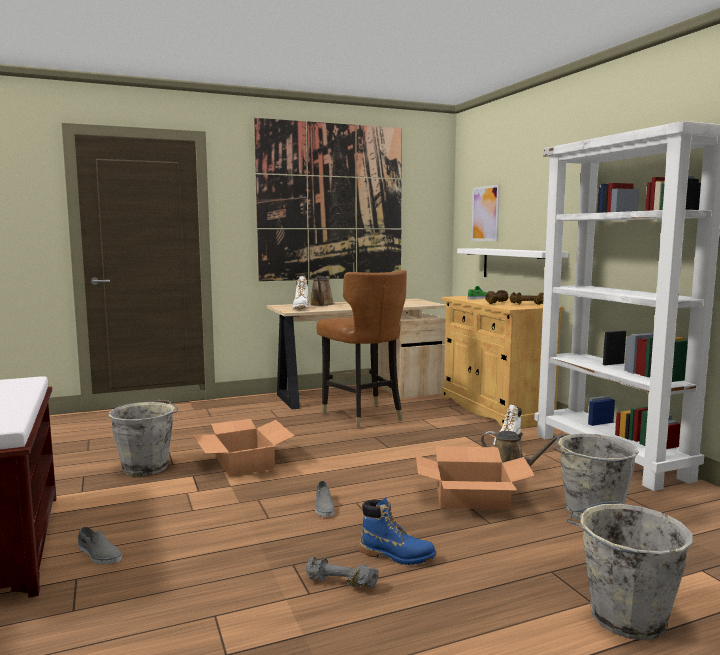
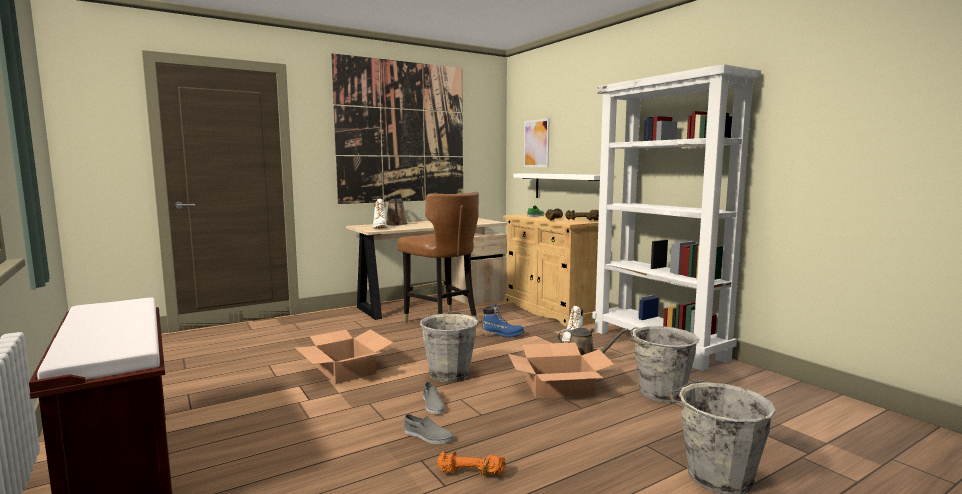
camera: 10 degrees left, 0 degrees up
grey shoe [78,527,122,565] -> grey shoe moved to [404,414,453,444]
grey bucket [109,400,178,476] -> grey bucket moved to [420,311,482,383]
grey dumbbell [306,557,379,588] -> orange dumbbell [437,451,506,476]
blue boot [359,497,436,565] -> blue boot moved to [482,304,525,338]

